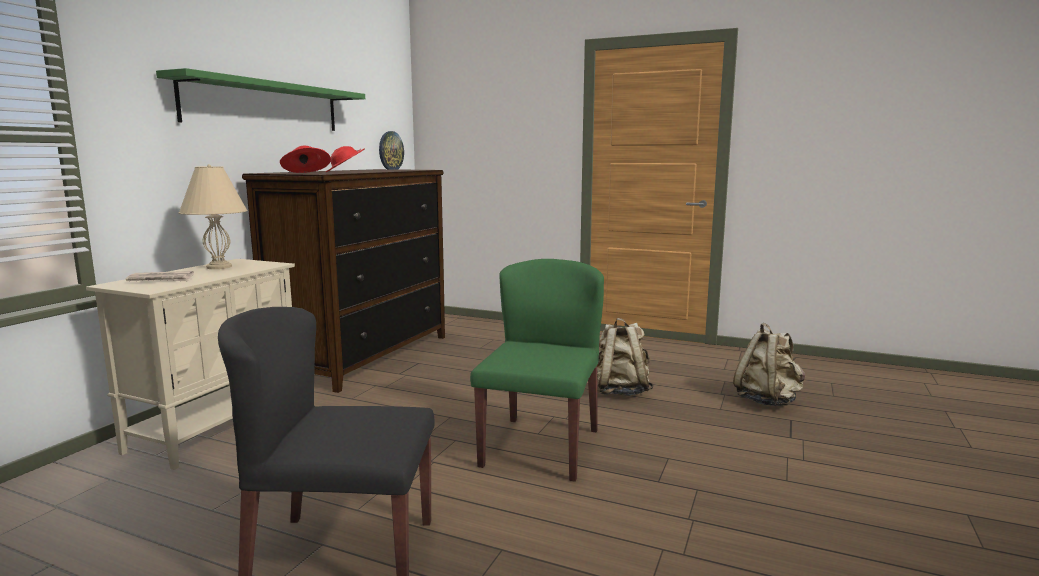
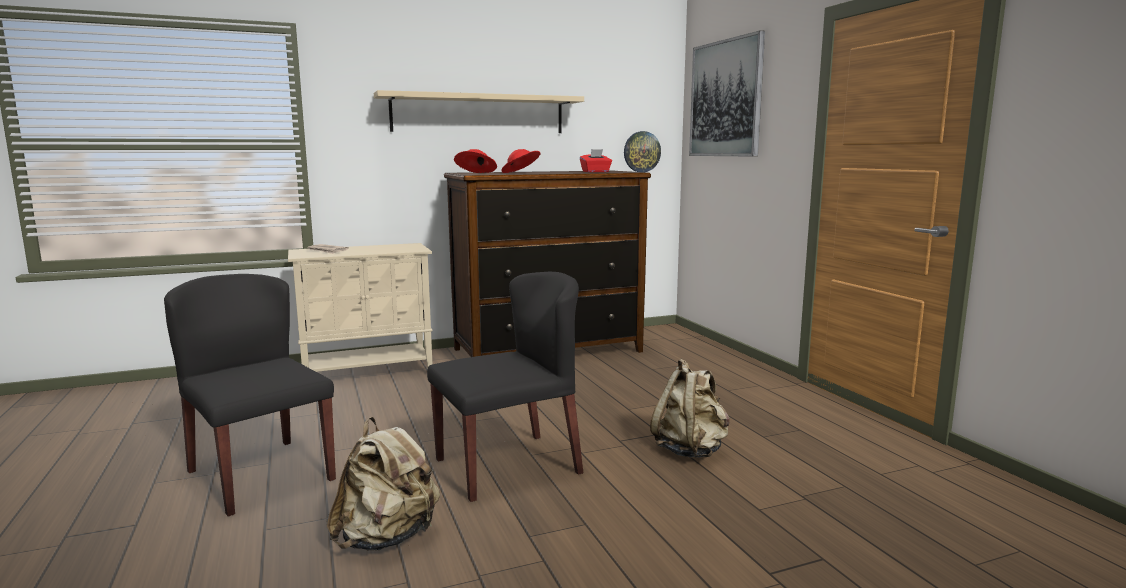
camera: 45 degrees right, 0 degrees up
green shelf [156,68,365,131] -> beige shelf [374,90,584,133]
beige table lamp [178,164,247,269] -> none
green chair [470,259,604,482] -> black chair [427,272,583,502]
beige backpack [733,323,805,406] -> beige backpack moved to [327,417,440,550]
none -> red tissue box [580,149,612,172]
none -> picture [689,30,765,157]

